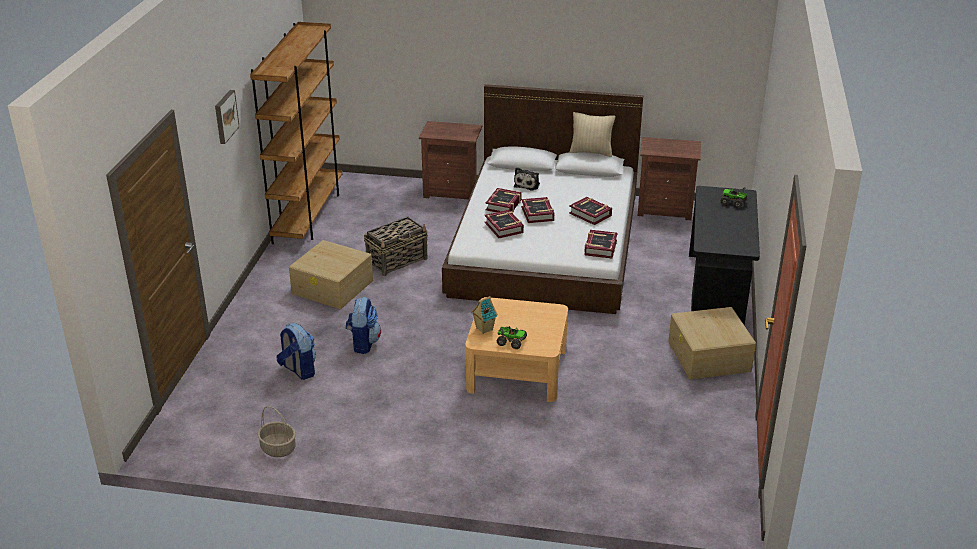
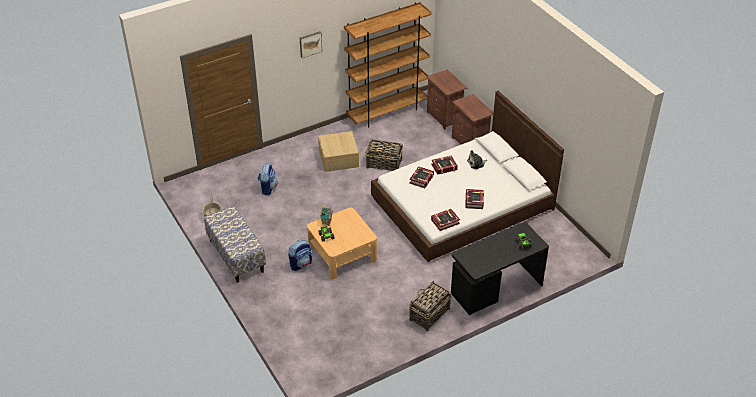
camera: 50 degrees right, 10 degrees up
backpack [346,297,381,354] -> backpack moved to [288,240,312,271]
book [521,197,554,223] -> none
beige pillow [570,112,615,157] -> none
brown nightstand [638,137,701,220] -> brown nightstand moved to [427,69,468,129]
beige storage box [668,307,756,379] -> basket [409,281,452,331]
none -> bench [204,206,266,283]

